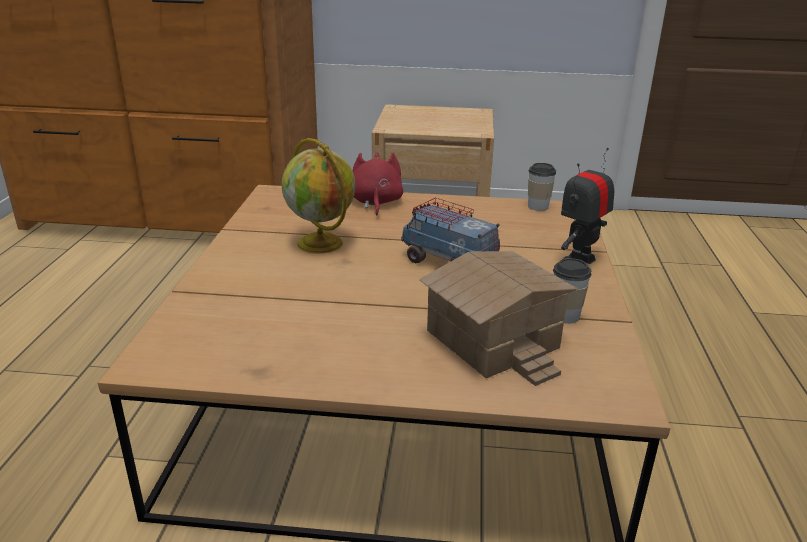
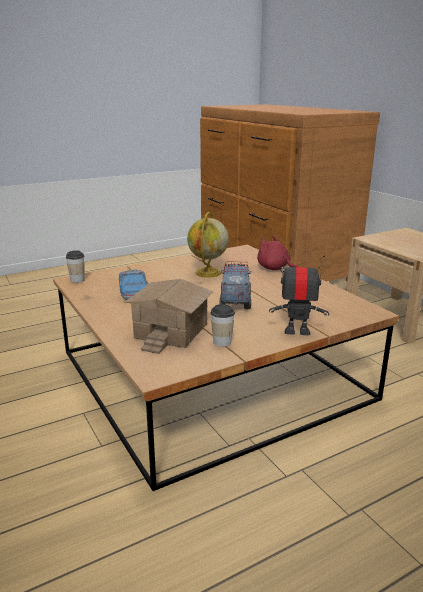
camera: 55 degrees right, 5 degrees down
red plush toy [353,152,403,216] -> red plush toy turned 105 degrees counterclockwise [257,236,299,272]
cup [528,163,556,211] -> cup moved to [66,251,85,283]
none -> toy car [119,269,147,300]

